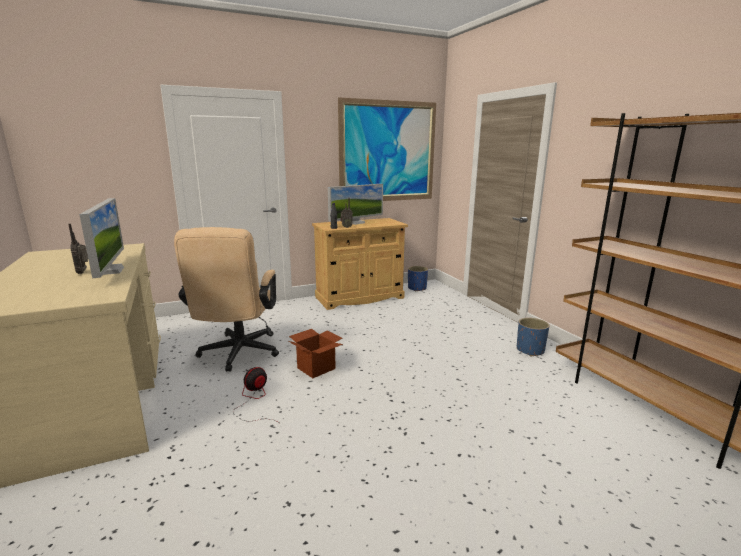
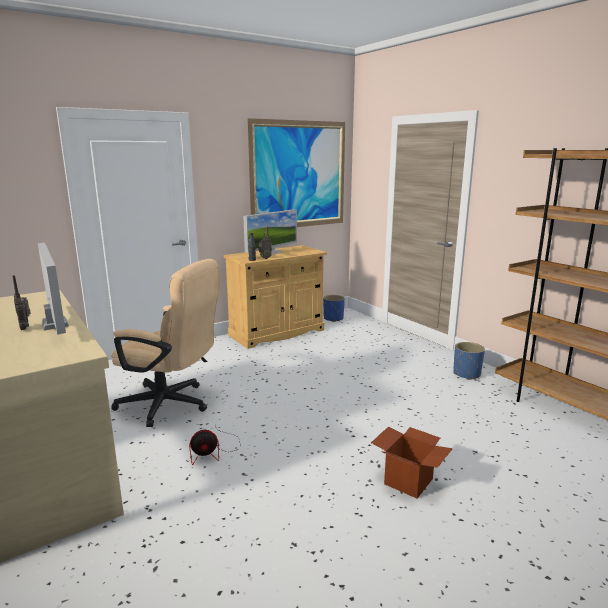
camera: 10 degrees left, 0 degrees up
beige office chair [174,227,279,372] -> beige office chair turned 60 degrees counterclockwise [111,259,220,427]
fan [233,367,281,424] -> fan turned 135 degrees counterclockwise [189,424,241,465]
cardboard box [289,329,343,378] -> cardboard box moved to [371,426,453,498]

